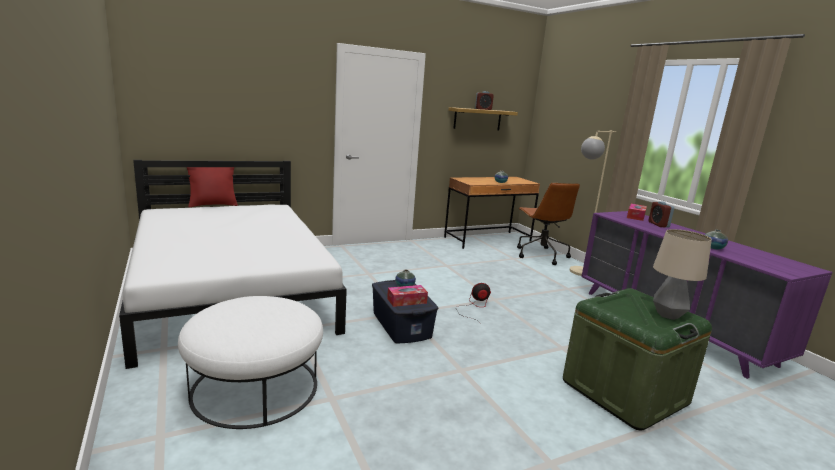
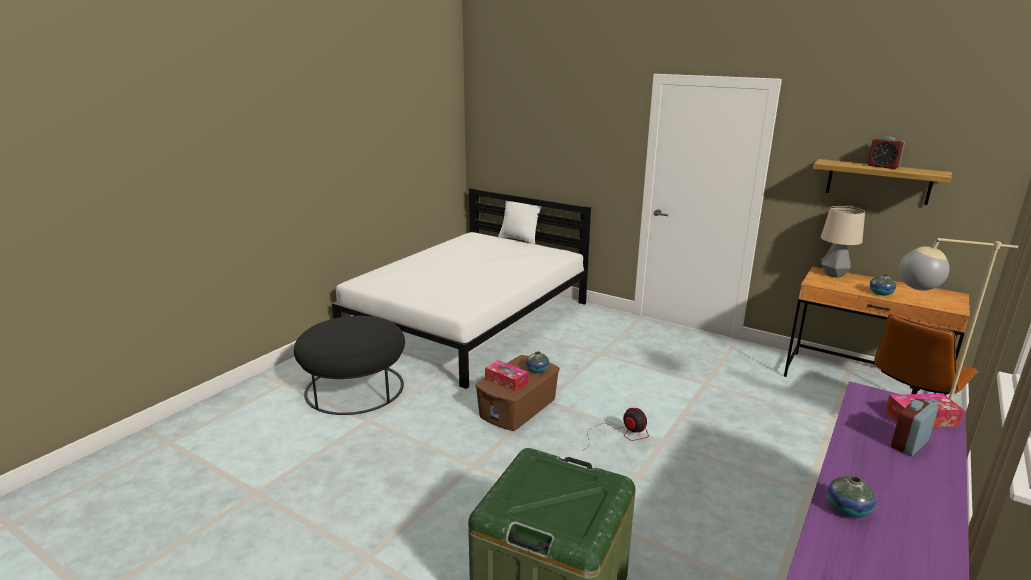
camera: 60 degrees right, 5 degrees up
white ottoman [178,296,323,429] -> black ottoman [294,316,405,415]
red pillow [187,167,238,207] -> white pillow [498,201,542,245]
blue storage box [372,280,438,343] -> brown storage box [475,355,560,431]
table lamp [653,229,712,320] -> table lamp moved to [821,206,865,278]

